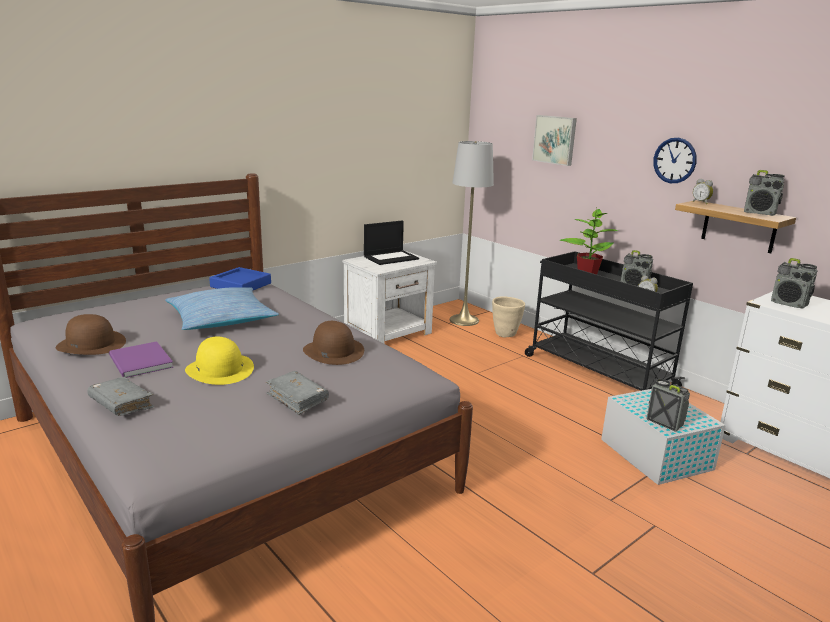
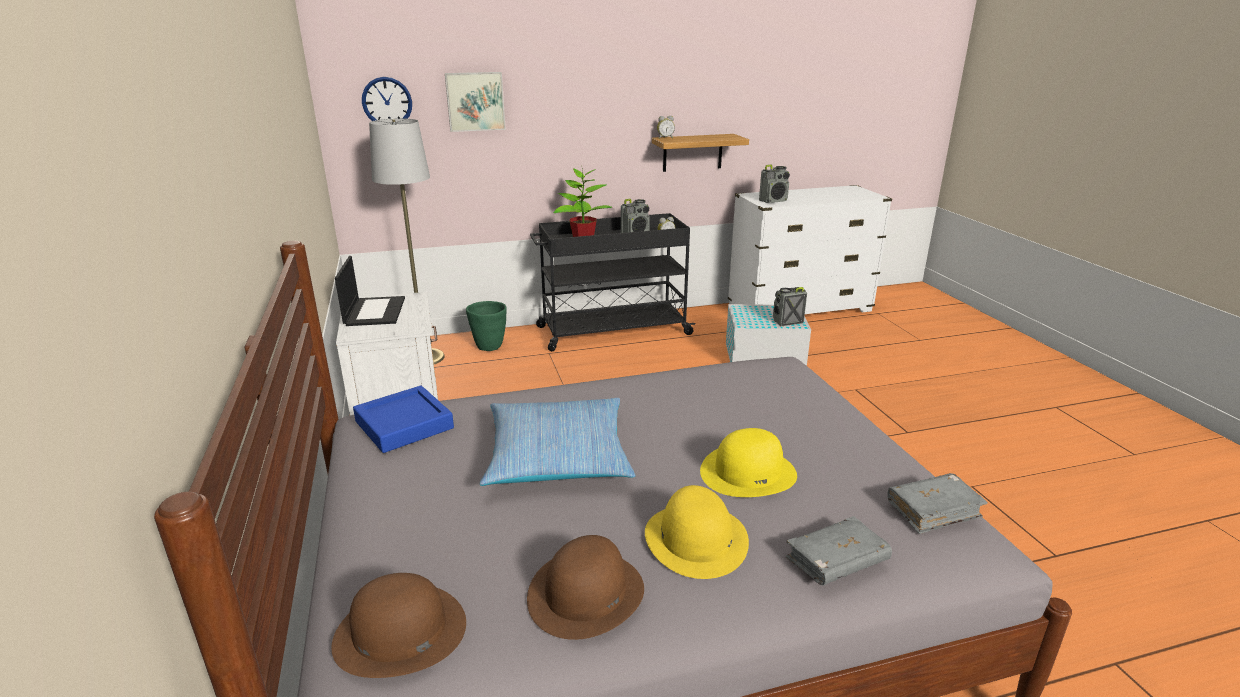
camera: 65 degrees left, 5 degrees up
purple book [109,341,173,378] -> yellow hat [645,485,749,579]
grey book [266,371,329,415] -> grey book moved to [887,473,988,534]
brown hat [303,321,364,365] -> brown hat moved to [331,573,466,678]
beige planter [492,296,525,337] -> green planter [466,301,507,351]
wall clock [653,138,697,183] -> wall clock moved to [362,77,412,121]
radio [744,170,785,216] -> none

